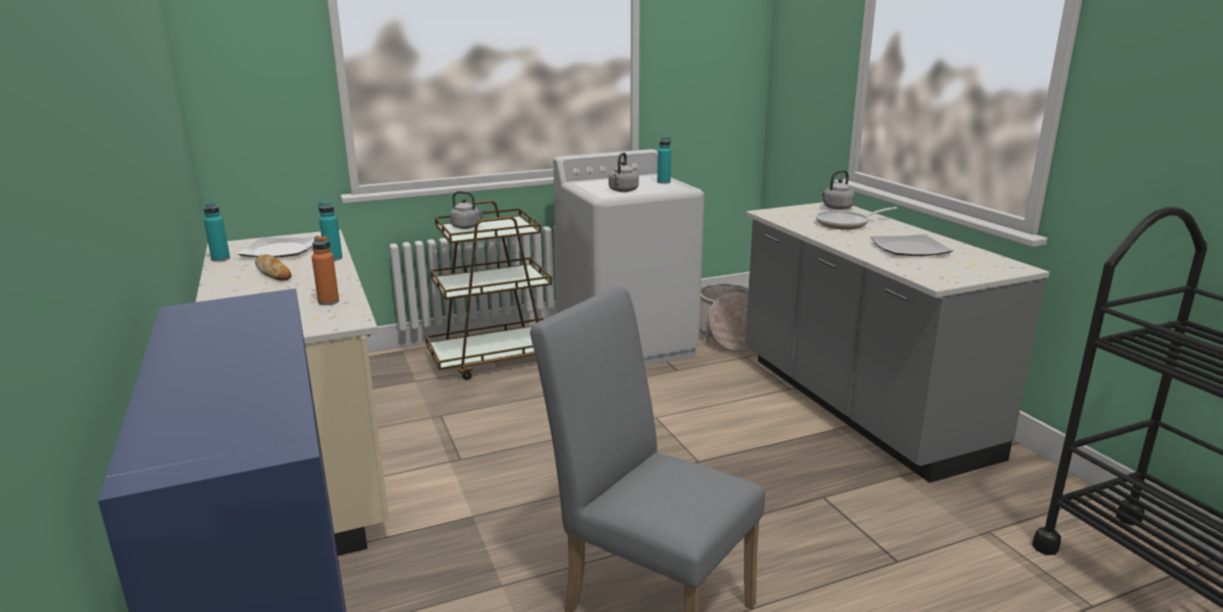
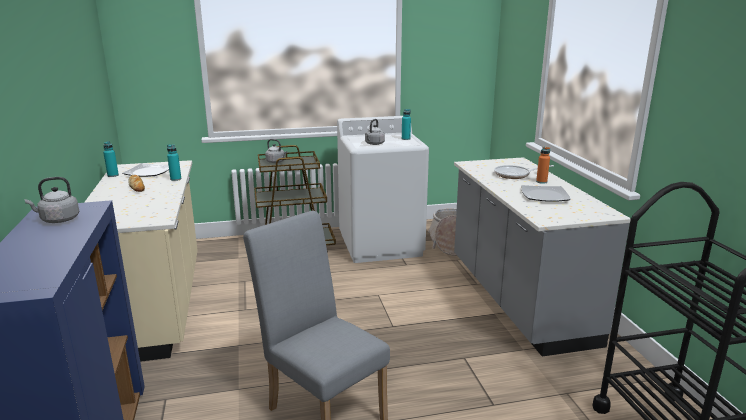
camera: 10 degrees right, 0 degrees up
orange bottle [312,236,339,305] -> orange bottle moved to [536,147,550,184]
grey kettle [820,170,855,210] -> grey kettle moved to [24,177,79,223]

